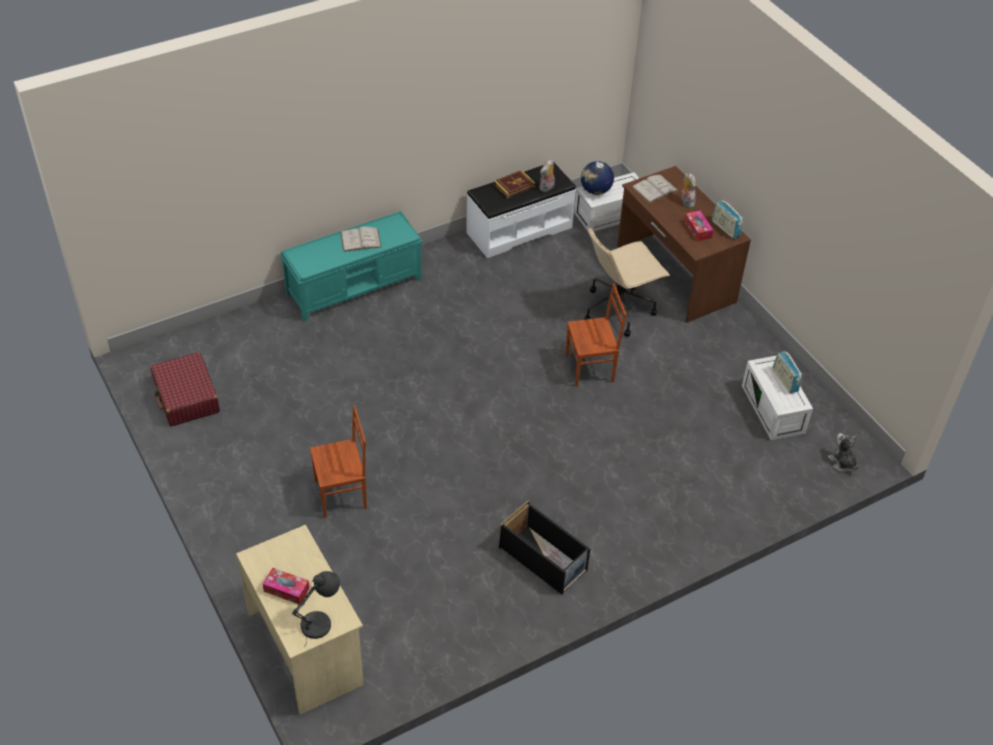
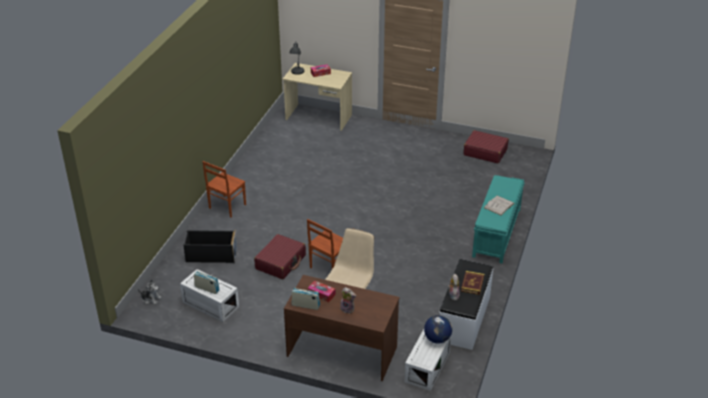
camera: 140 degrees right, 10 degrees down
brown chair [310,405,367,518] -> brown chair moved to [202,161,246,217]
black storage box [499,500,590,594] -> black storage box moved to [183,230,237,264]
white book [631,175,678,203] -> none
none -> red suitcase [254,234,306,279]

